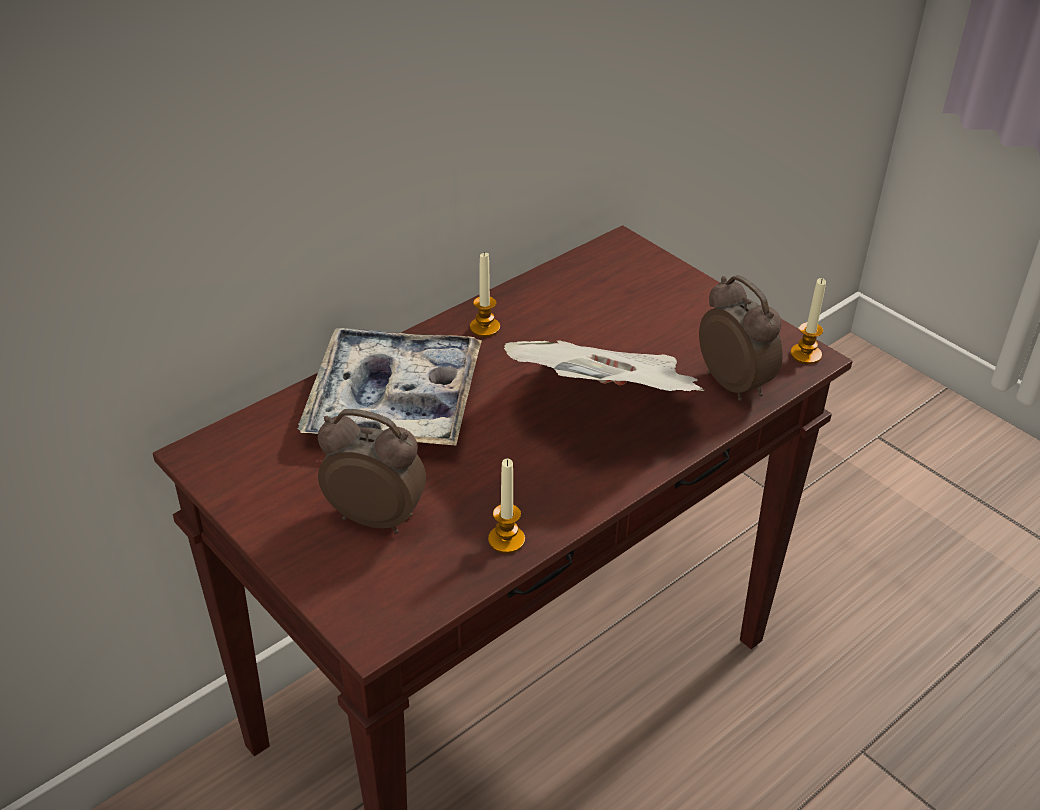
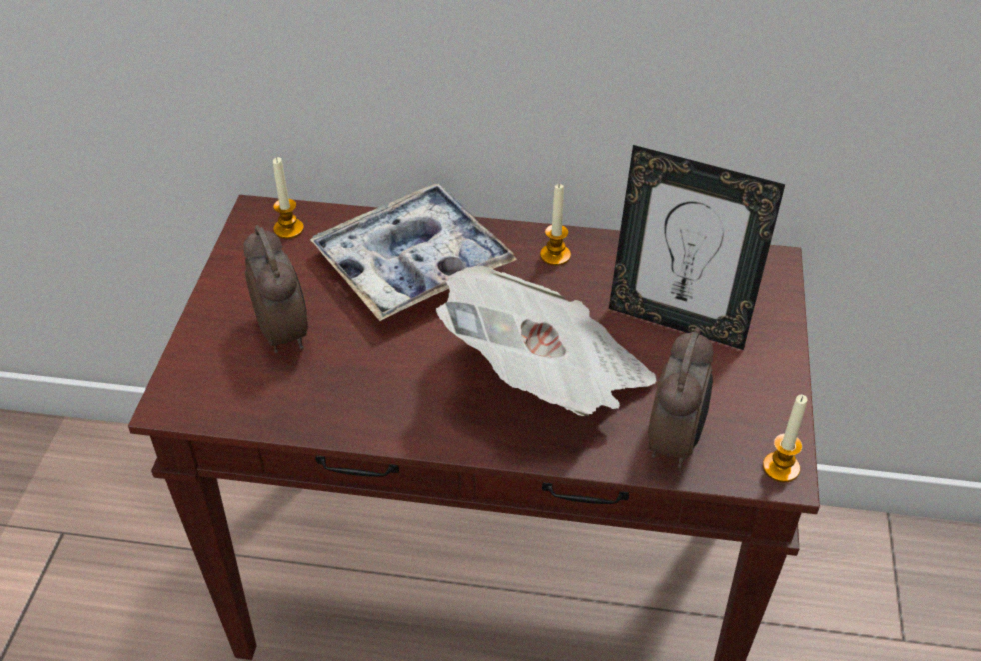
camera: 50 degrees right, 5 degrees up
candle [488,459,525,554] -> candle moved to [273,157,304,239]
none -> picture frame [609,145,785,350]

